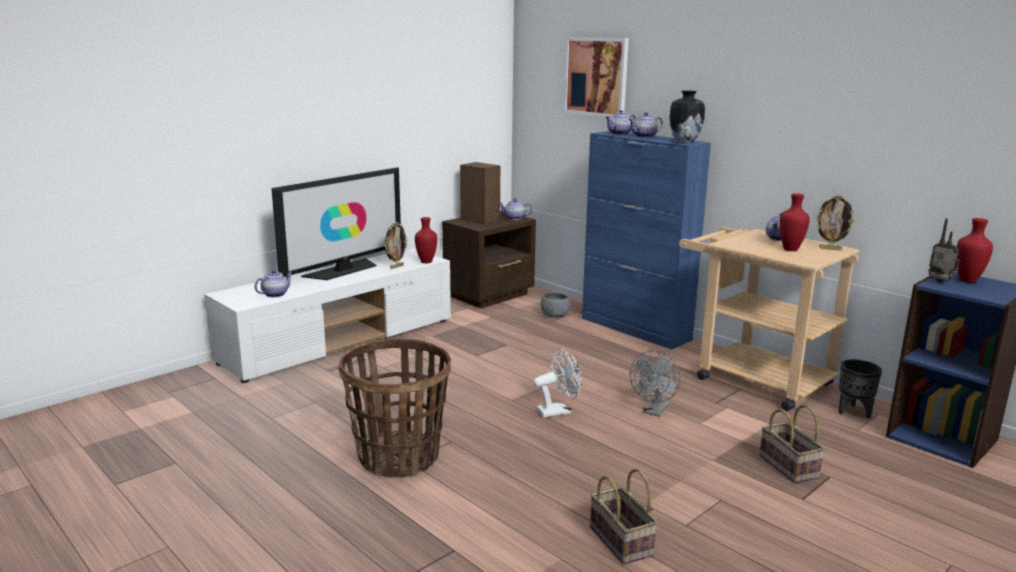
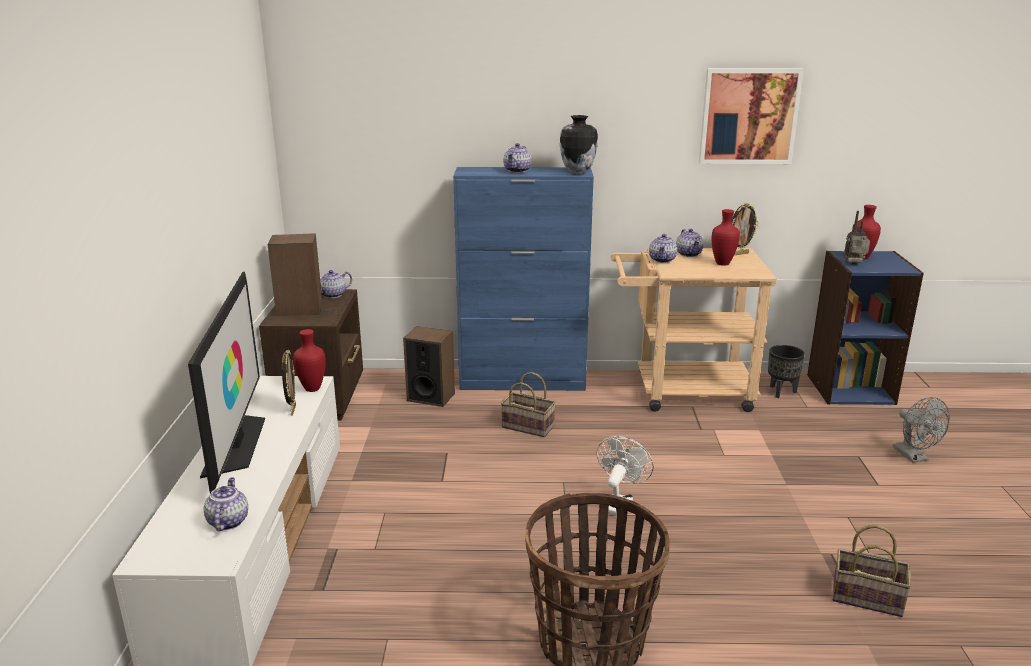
camera: 45 degrees left, 5 degrees up
grey bowl [541,293,571,317] -> speaker [403,326,455,407]
picture [564,37,629,118] -> picture moved to [699,68,804,164]
teapot [606,110,636,135] -> teapot moved to [649,234,677,263]
grey fan [630,351,681,417] -> grey fan moved to [893,397,950,463]
basket [759,405,825,483] -> basket moved to [501,372,556,437]

